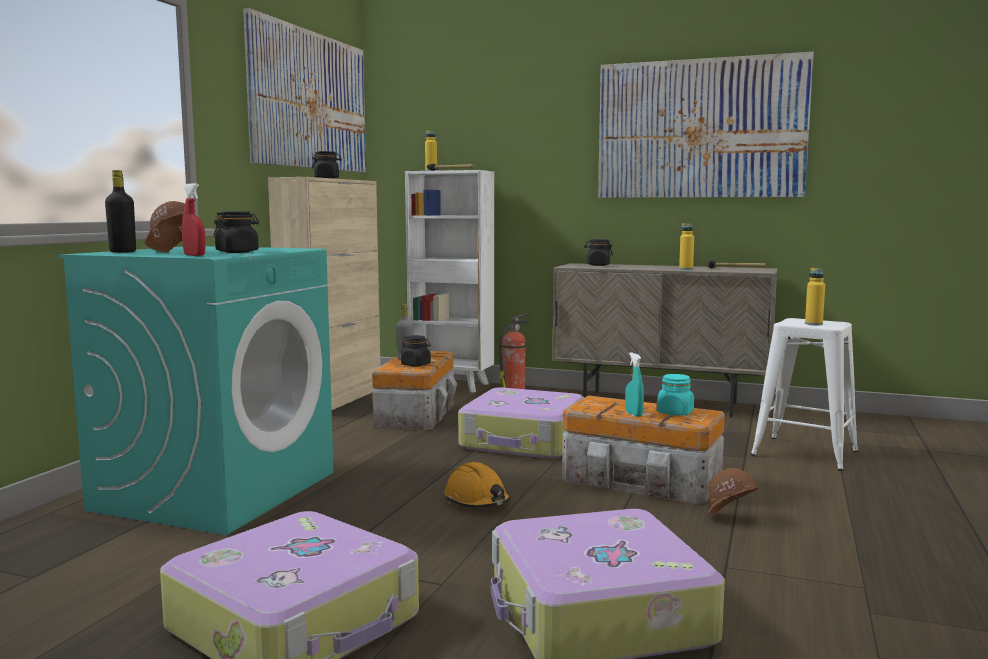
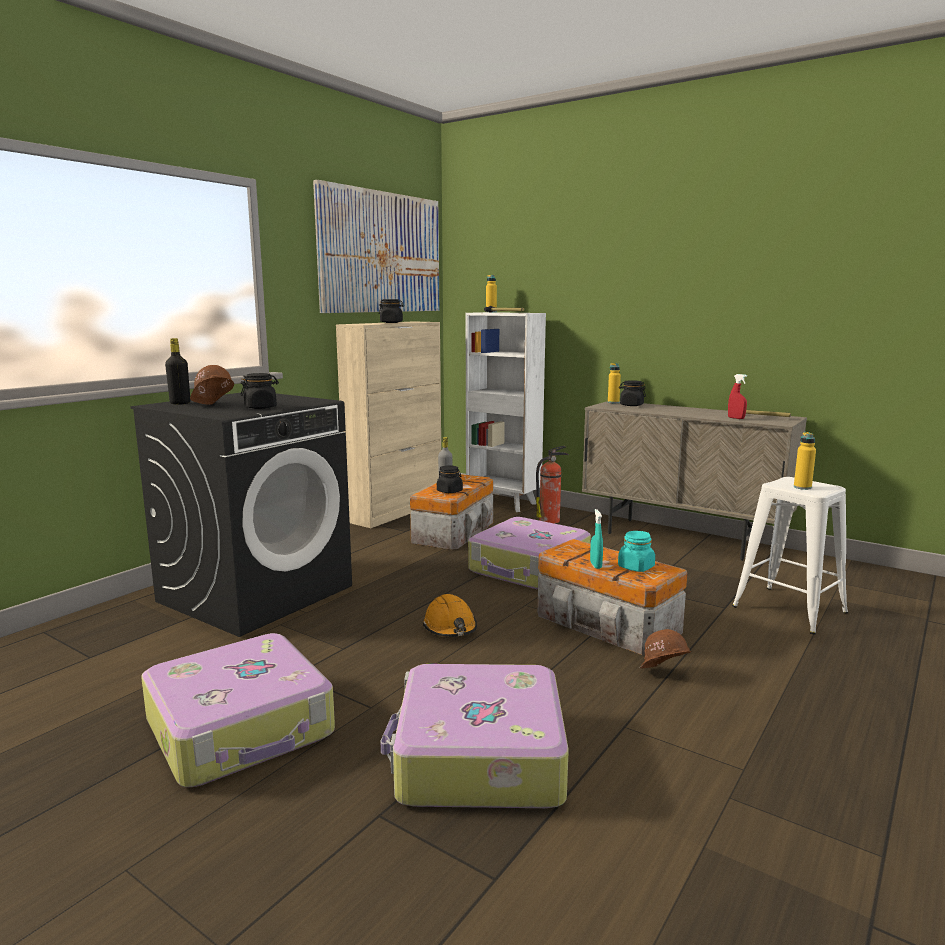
camera: 15 degrees right, 5 degrees up
turquoise washing machine [59,246,334,535] -> black washing machine [130,392,352,637]
red spray bottle [182,183,205,256] -> red spray bottle moved to [728,374,747,419]
picture [598,52,814,198] -> none
yellow bottle [679,223,694,270] -> yellow bottle moved to [608,363,621,403]

